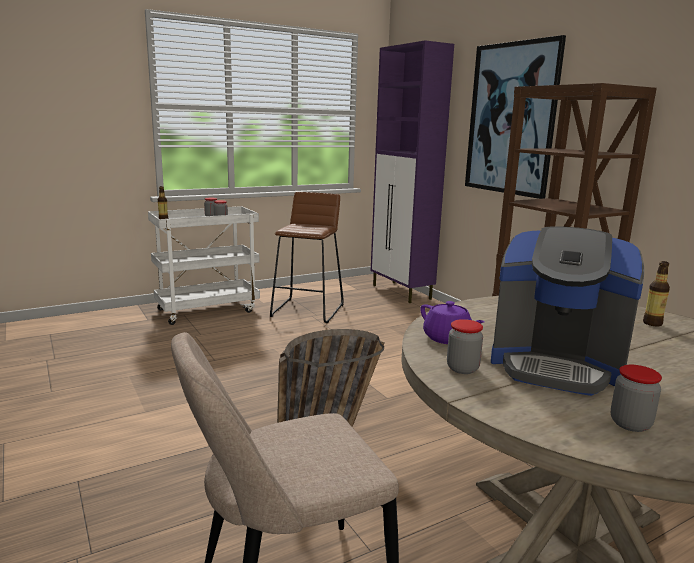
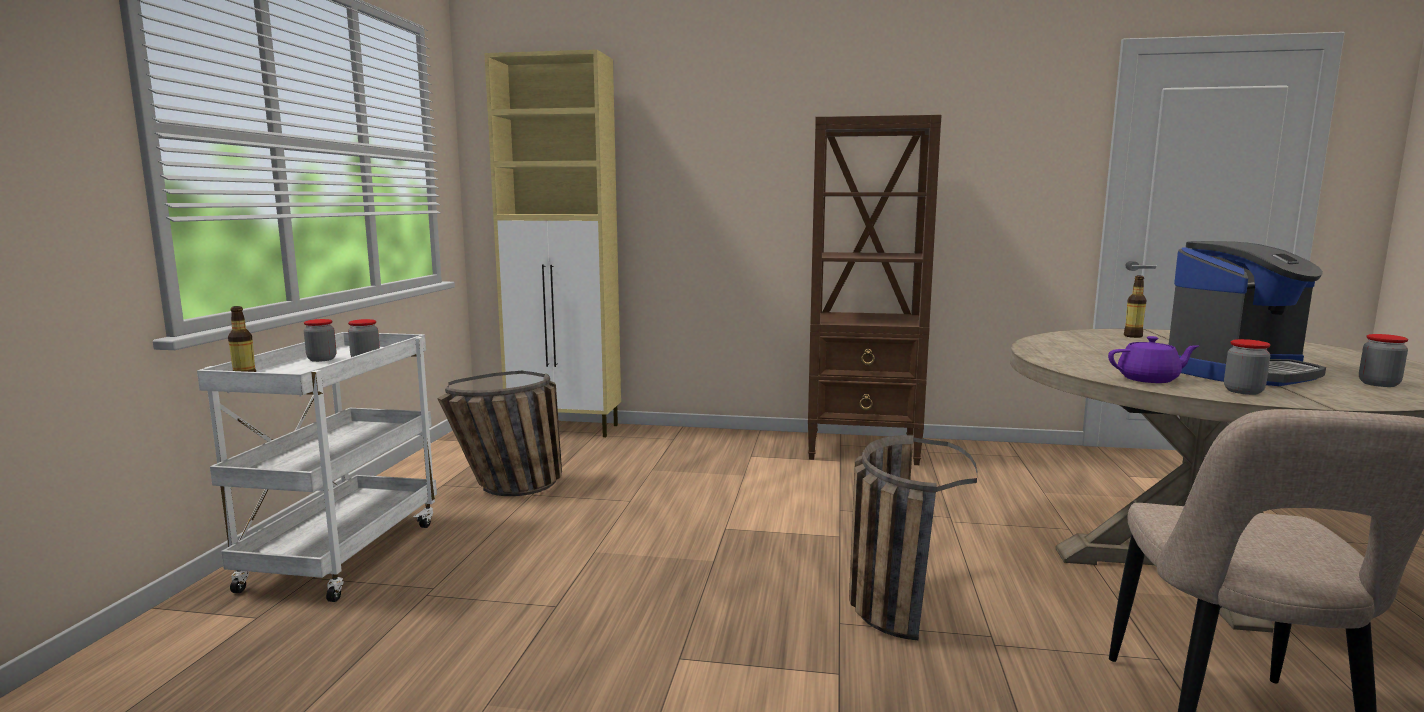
camera: 50 degrees left, 5 degrees down
brown stool [270,192,343,323] -> basket [437,371,562,496]
purple cabinet [371,40,454,303] -> beige cabinet [484,49,621,437]
picture [465,35,566,199] -> none

